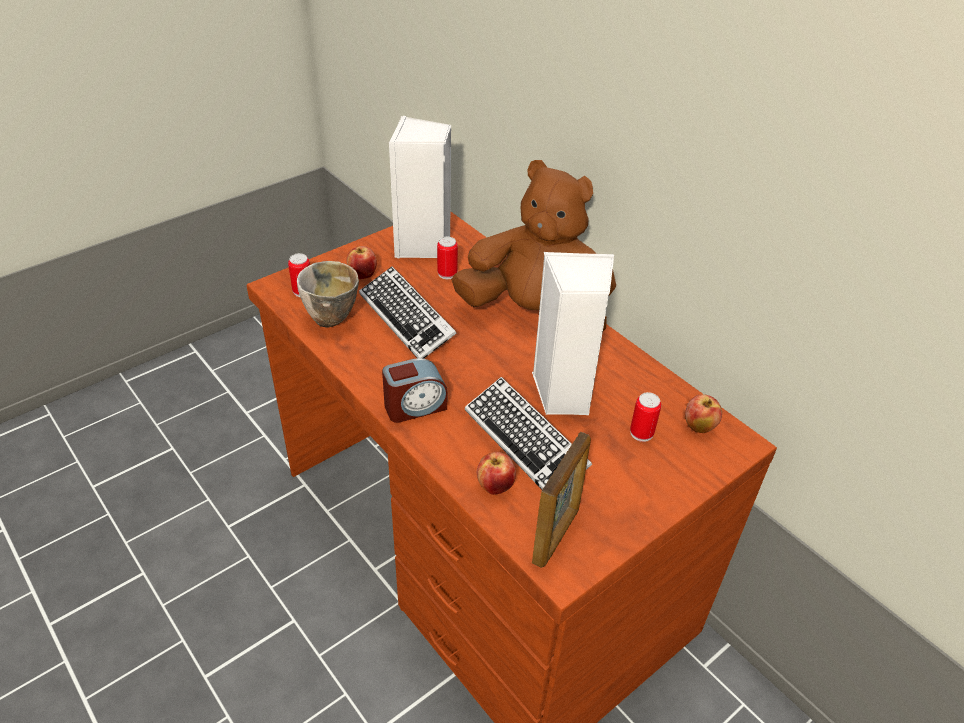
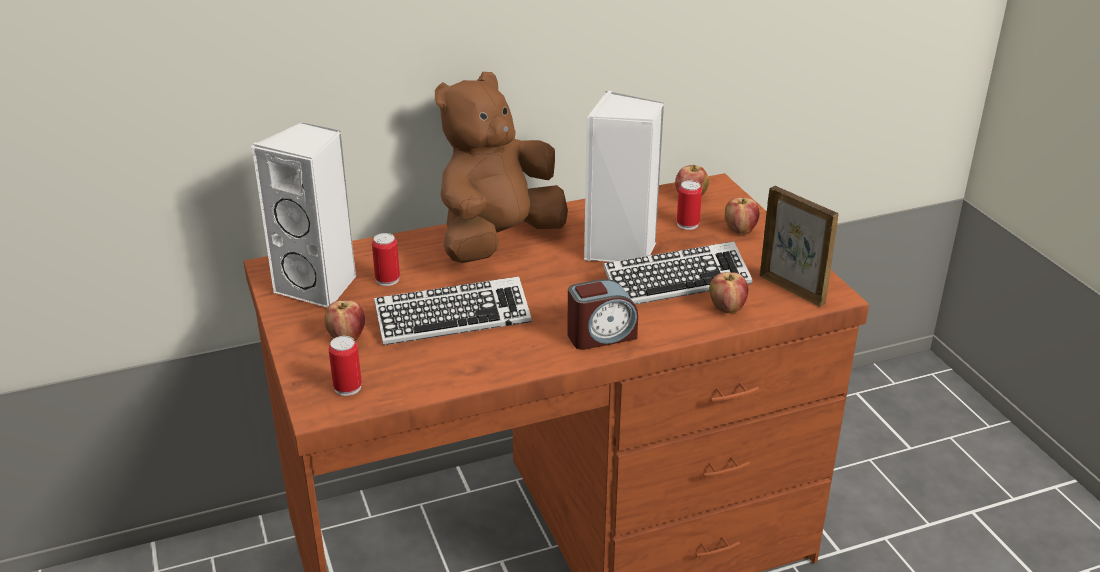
camera: 70 degrees left, 10 degrees down
bowl [297,261,359,328] -> none
alarm clock [382,358,447,423] -> alarm clock turned 75 degrees clockwise [567,279,638,350]
none -> apple [725,197,760,234]

